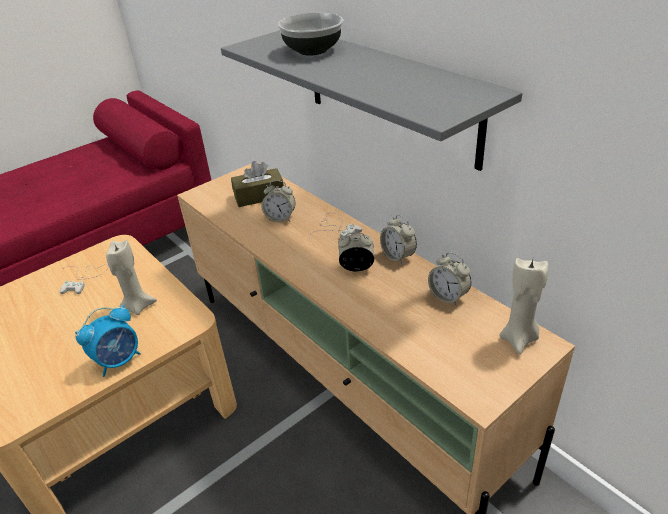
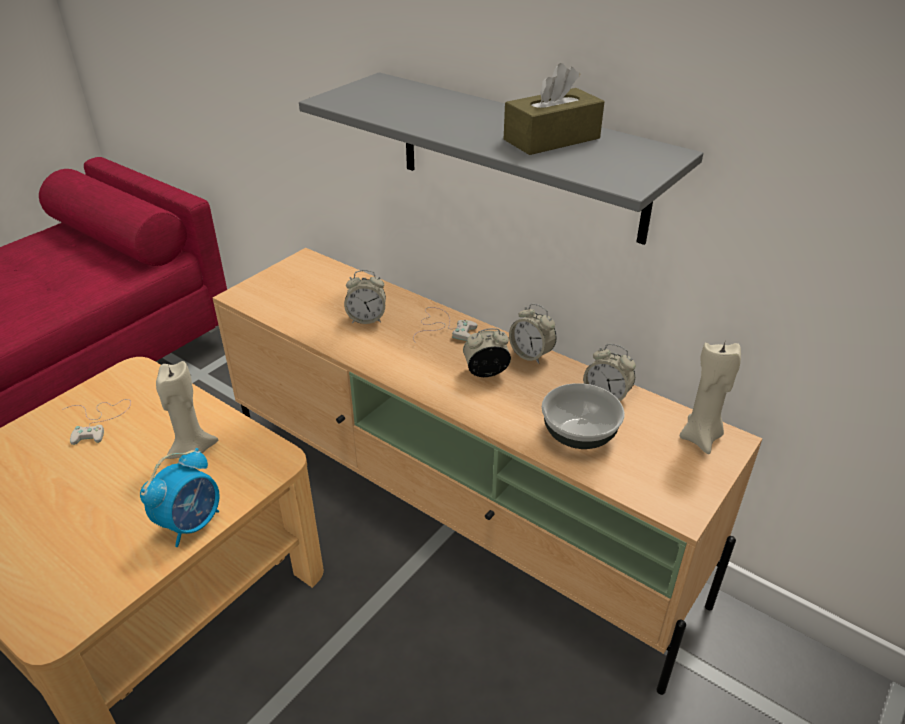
camera: 15 degrees left, 0 degrees up
brown tissue box [231,161,284,207] -> brown tissue box moved to [504,63,605,155]
bowl [278,13,343,56] -> bowl moved to [542,383,625,449]

